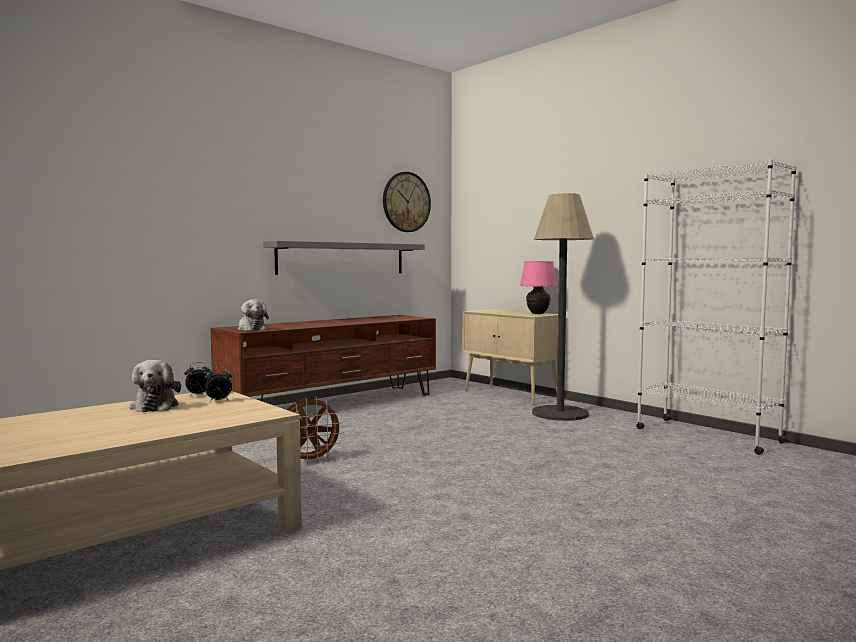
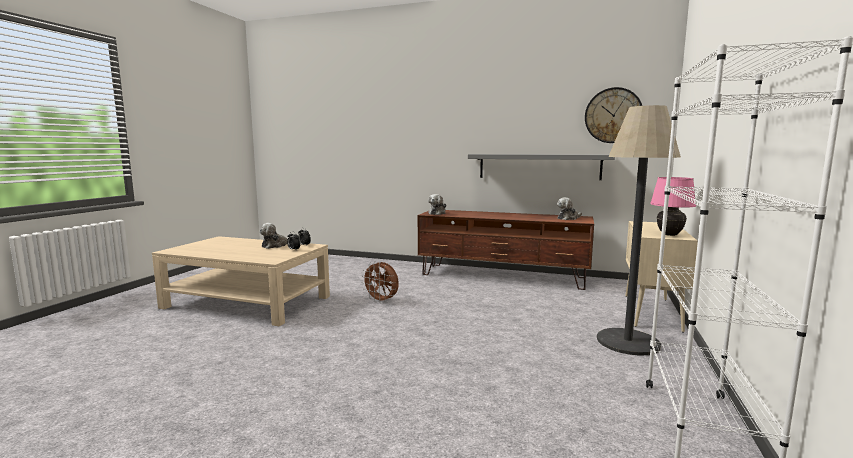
camera: 60 degrees right, 5 degrees up
none -> plush toy [557,197,582,220]

